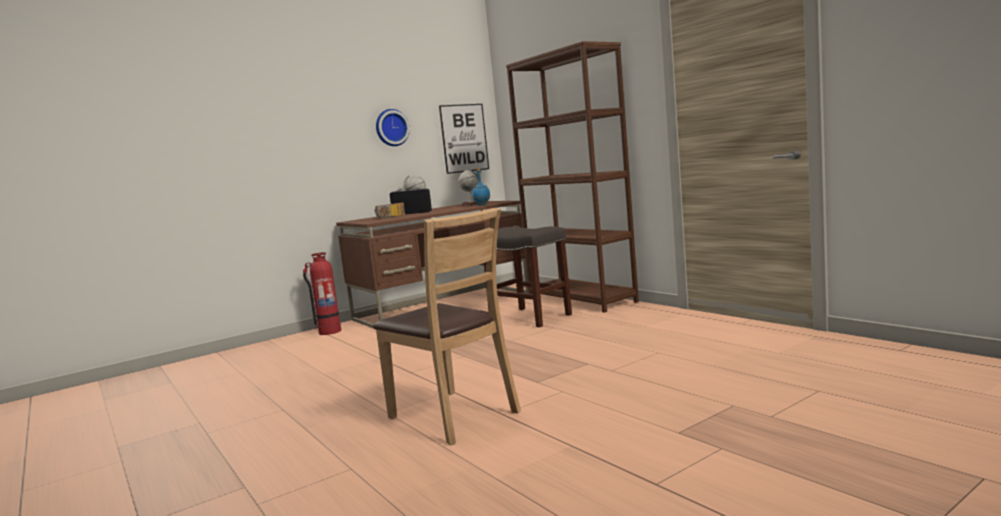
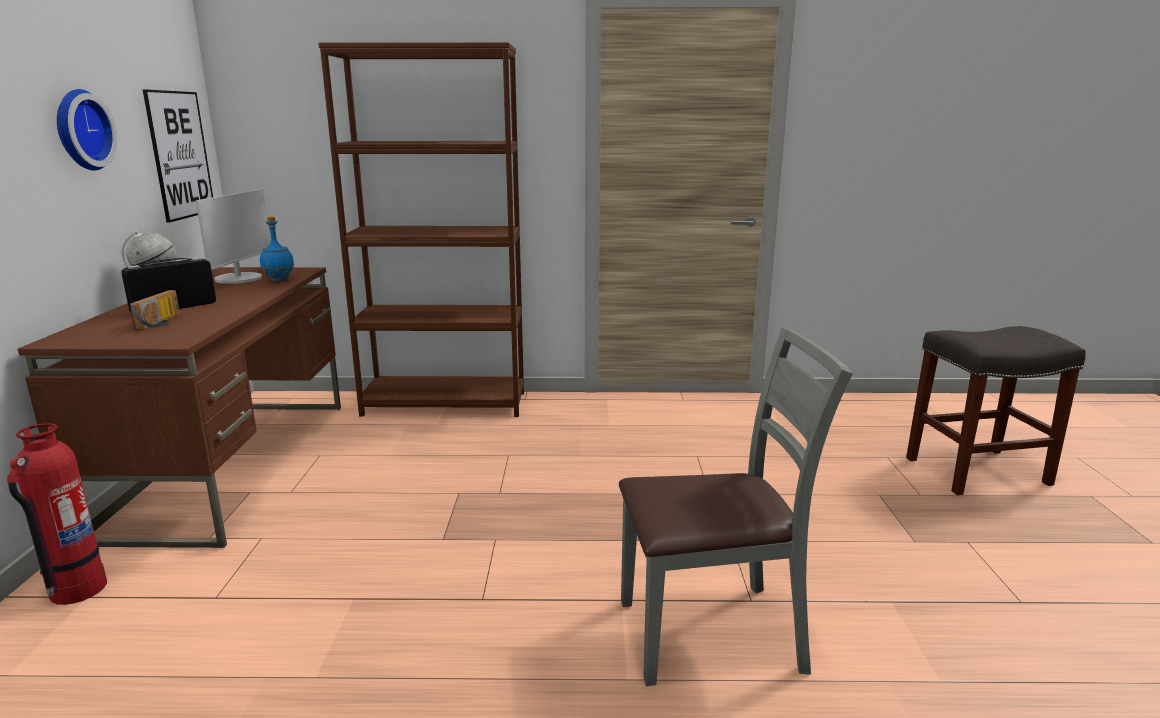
camera: 55 degrees left, 10 degrees up
brown chair [373,208,521,446] -> grey chair [619,327,853,686]
globe [458,169,478,206] -> monitor [196,189,270,284]
grey stool [484,226,572,327] -> grey stool moved to [906,326,1086,495]

